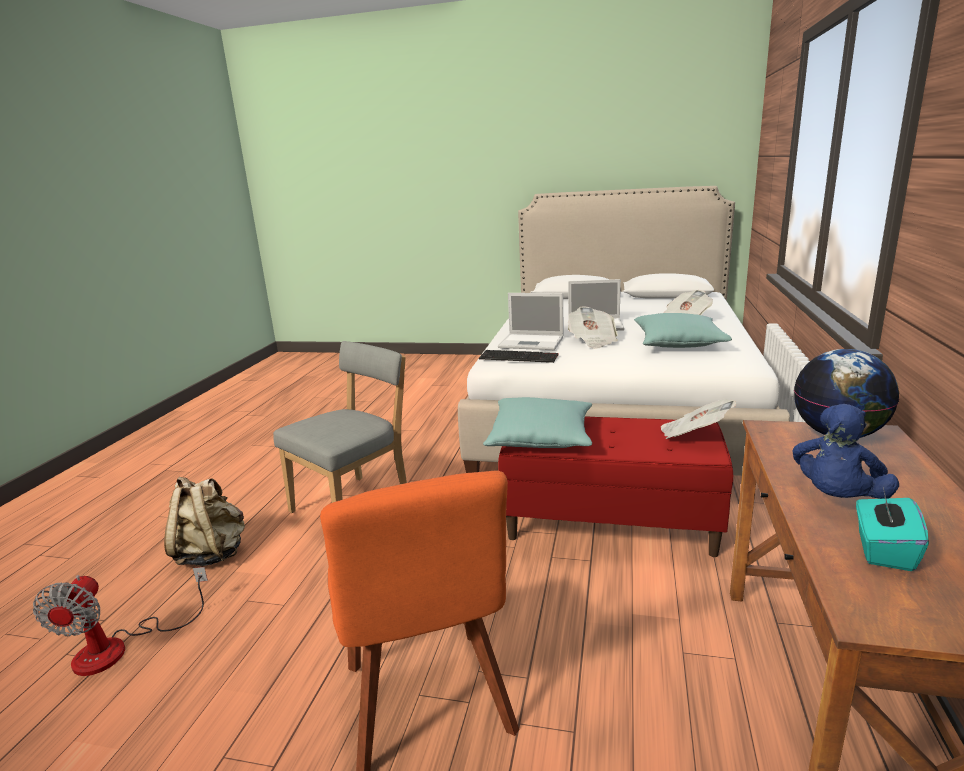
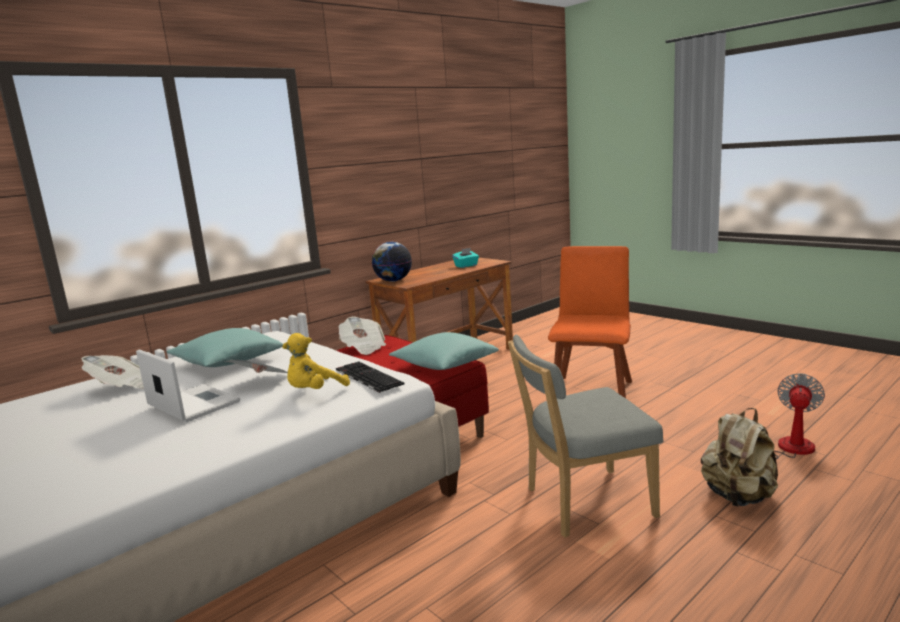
camera: 145 degrees left, 5 degrees down
laptop [498,293,564,350] -> yellow plush toy [282,333,350,389]
blue plush toy [792,404,899,499] -> none

